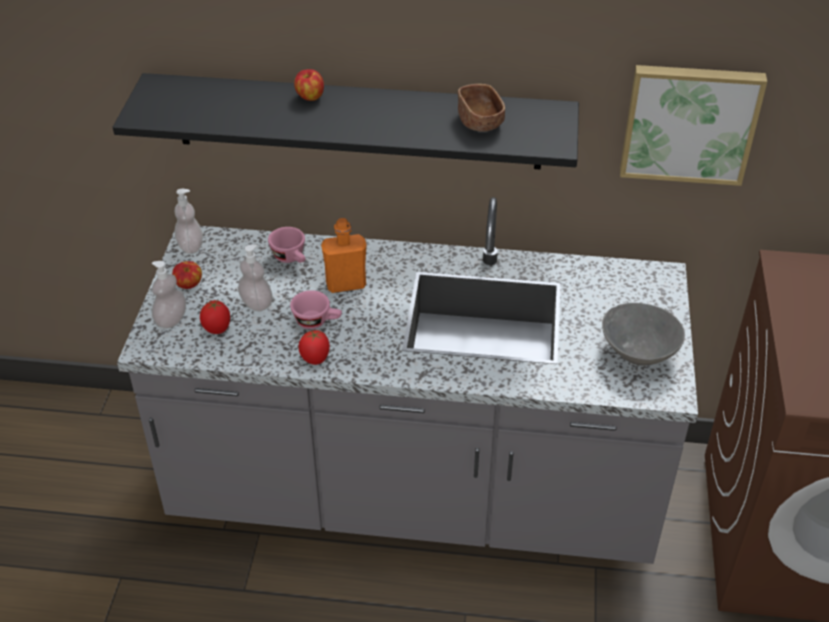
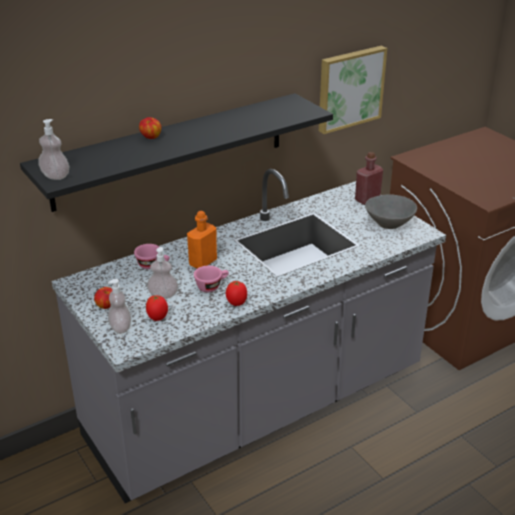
camera: 40 degrees left, 10 degrees down
soap dispenser [175,189,203,254] -> soap dispenser moved to [38,119,69,180]
brown bowl [458,84,505,132] -> none
none -> red bottle [355,152,383,205]

